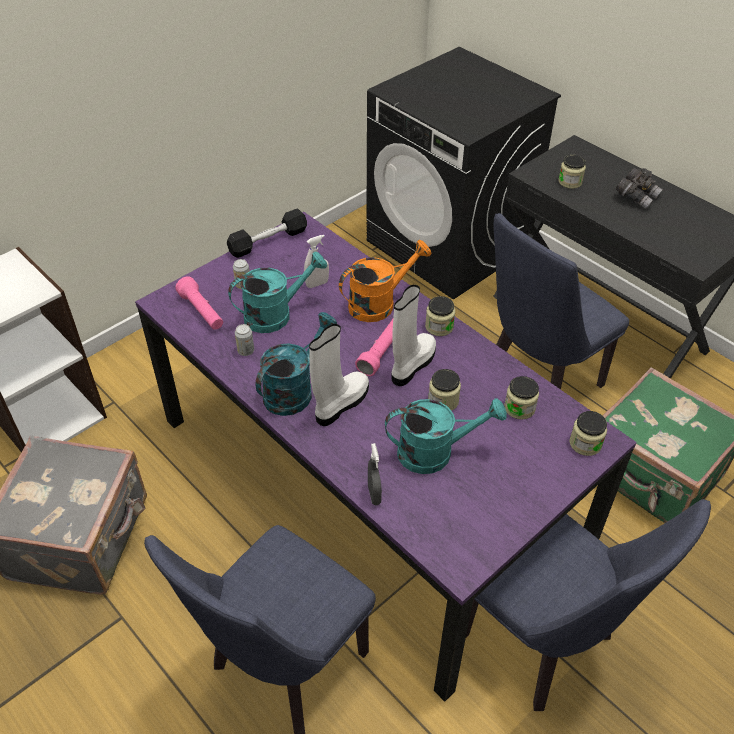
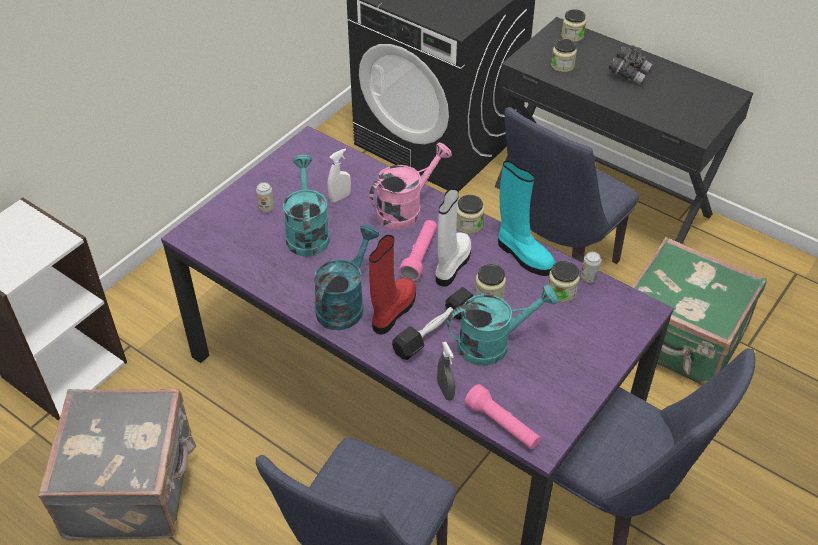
camera: 10 degrees left, 0 degrees up
pink flashlight [175,276,223,330] -> pink flashlight moved to [465,384,540,449]
black dumbbell [227,208,307,258] -> black dumbbell moved to [392,287,473,360]
turquoise watering can [228,251,327,333] -> turquoise watering can turned 60 degrees counterclockwise [283,155,330,257]
can [235,324,254,356] -> can moved to [581,252,601,283]
white boot [309,324,369,426] -> red boot [369,235,416,335]
orange watering can [339,240,431,322] -> pink watering can [369,143,452,229]
jar [569,411,607,456] -> jar moved to [561,9,586,42]
none -> turquoise boot [498,160,556,276]

